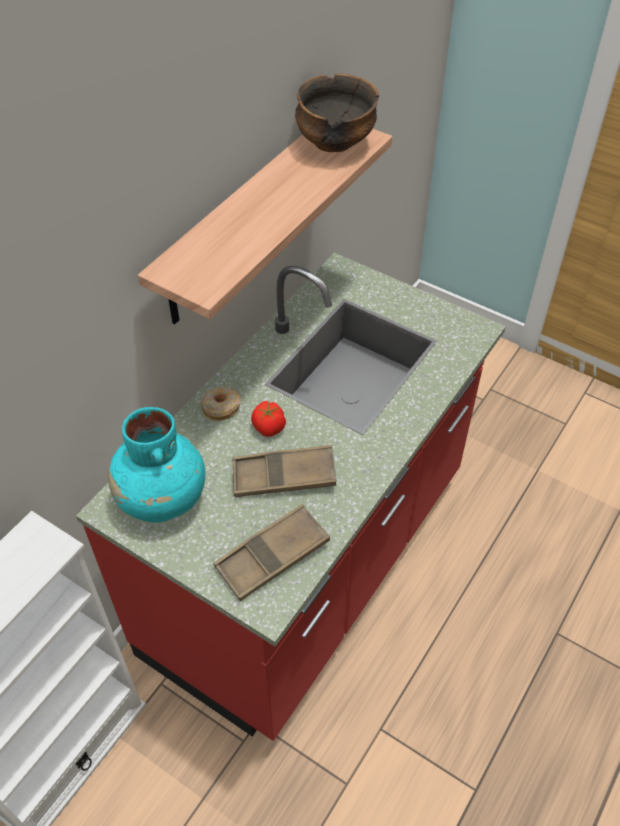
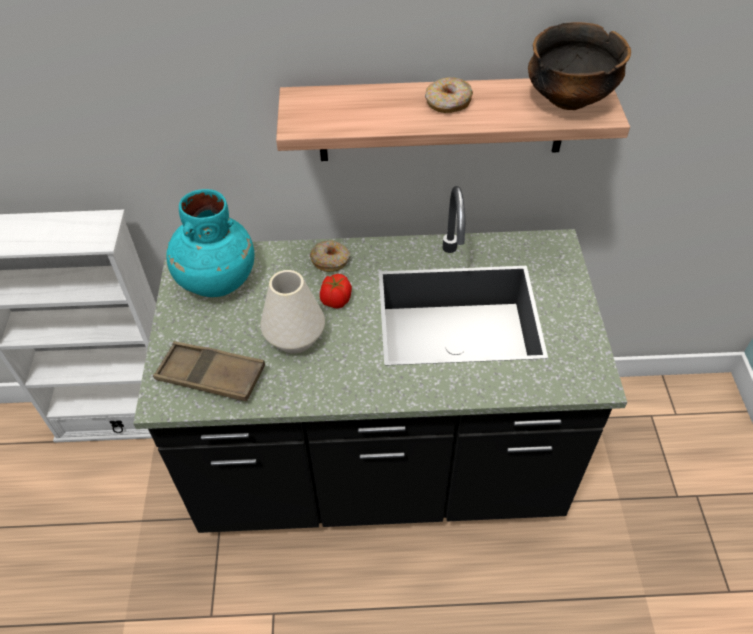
camera: 55 degrees right, 0 degrees up
red counter [76,253,506,741] -> black counter [133,186,627,533]
brown tray [232,445,336,497] -> white vase [260,270,325,354]
none -> donut [425,77,473,113]

